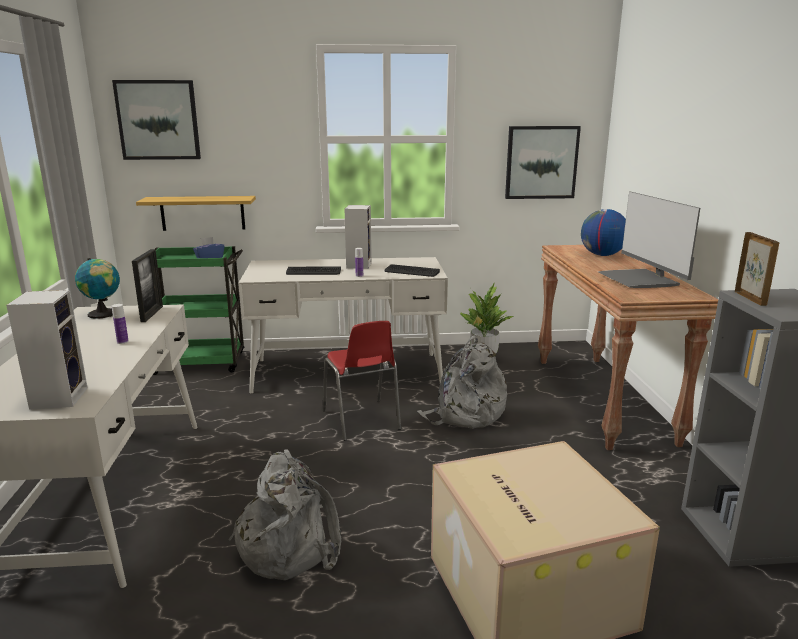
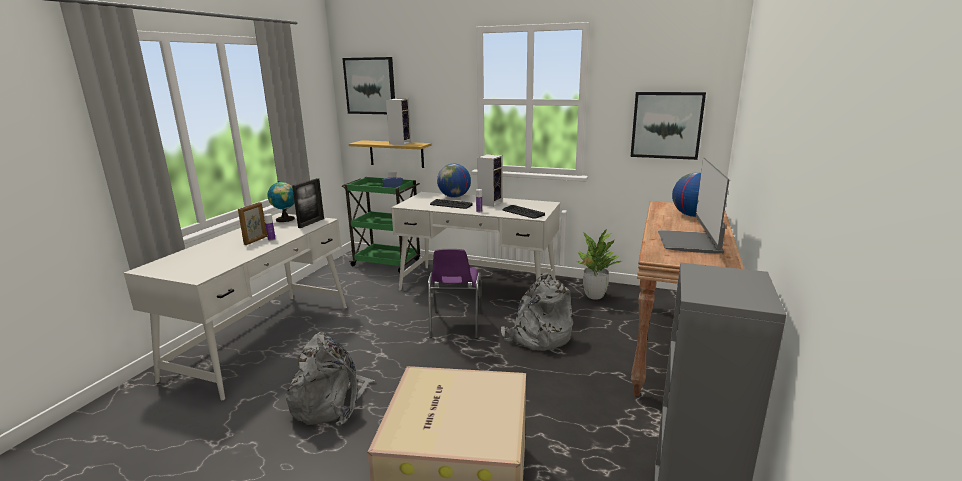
camera: 25 degrees right, 0 degrees up
speaker [6,290,88,410] -> speaker moved to [386,99,411,145]
red chair [323,321,401,441] -> purple chair [428,249,482,339]
picture frame [735,232,779,306] -> picture frame moved to [238,202,267,245]
none -> globe [437,164,471,198]

